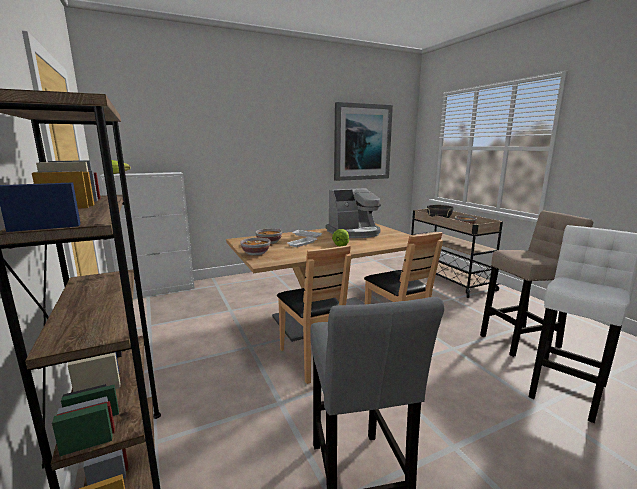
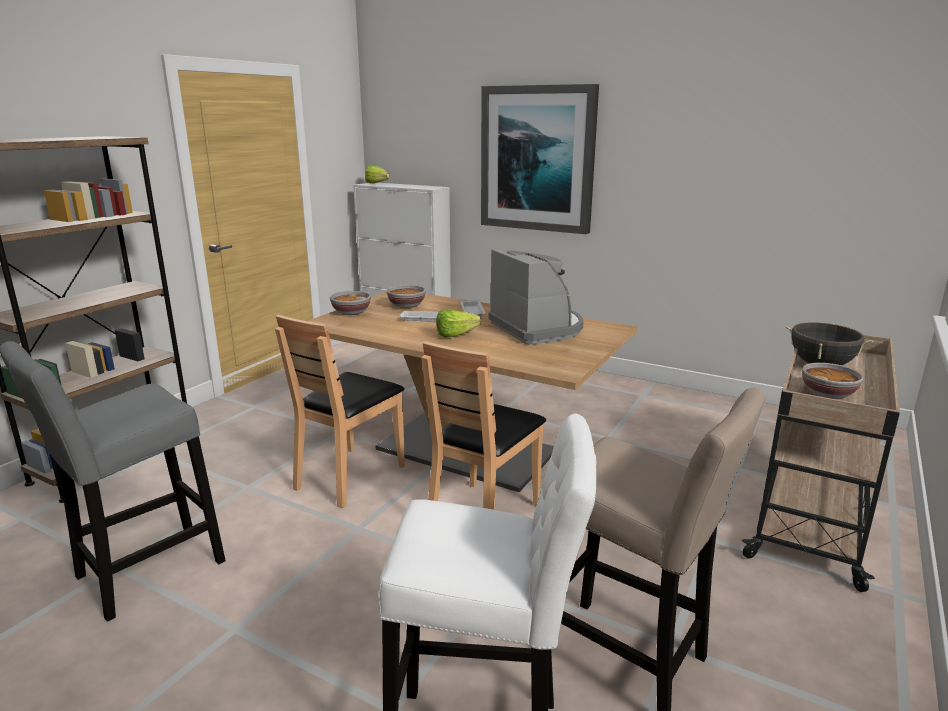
camera: 55 degrees right, 5 degrees up
coffee machine [326,188,381,238] -> coffee machine turned 150 degrees counterclockwise [489,249,584,345]
picture [334,102,393,181] -> picture moved to [481,84,599,234]

